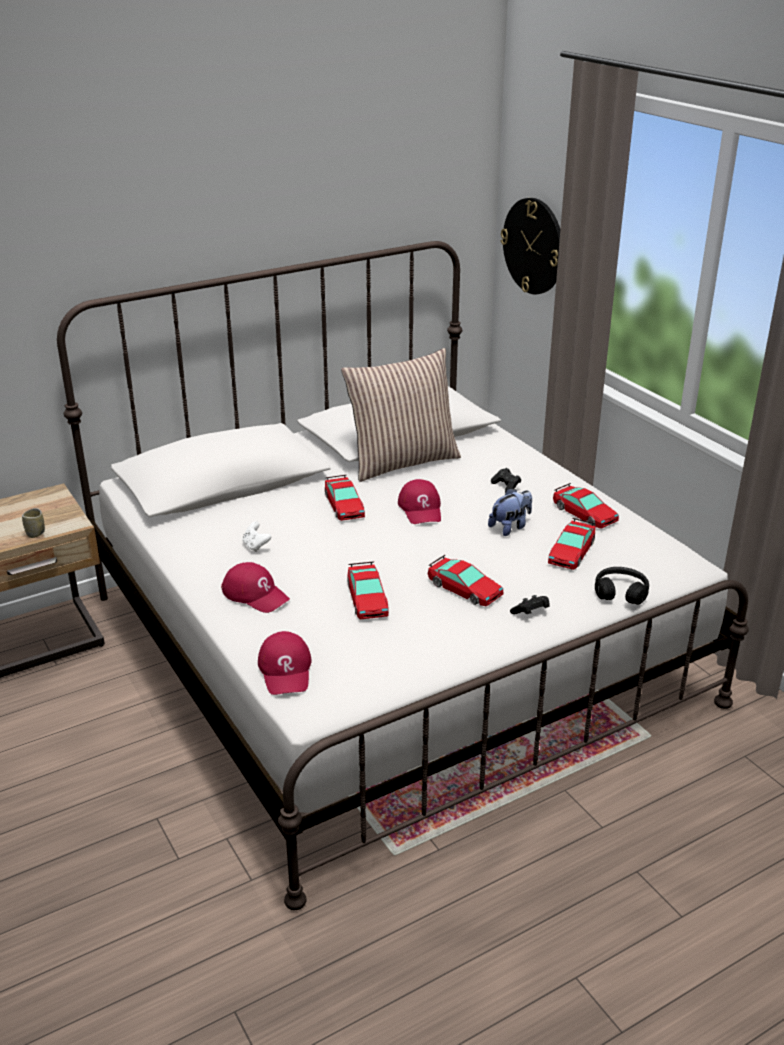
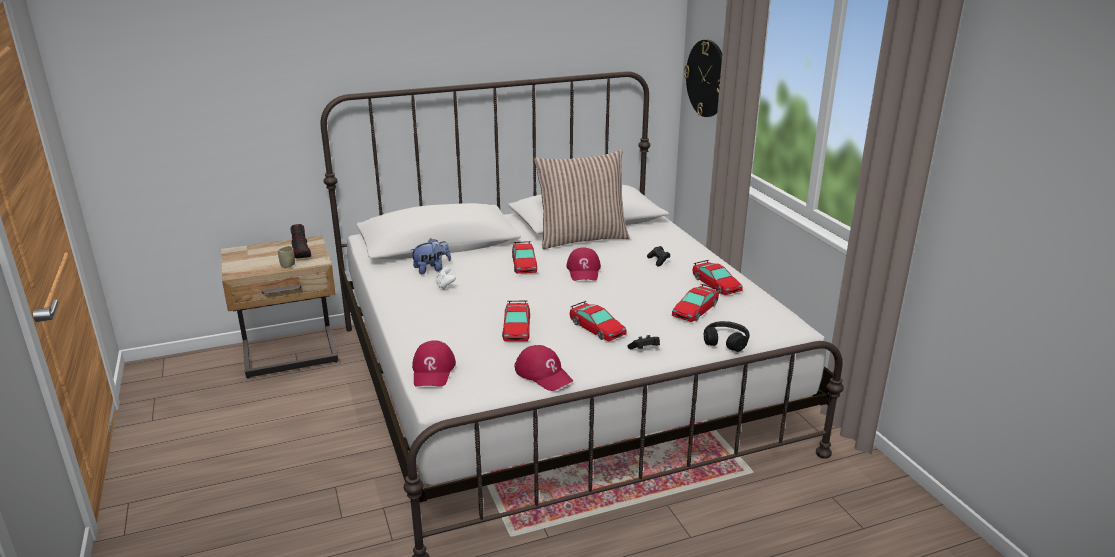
camera: 10 degrees right, 5 degrees down
red cap [221,562,290,613] -> red cap moved to [514,345,573,391]
plush toy [488,488,532,536] -> plush toy moved to [411,238,451,274]
none -> shoe [291,224,311,258]

